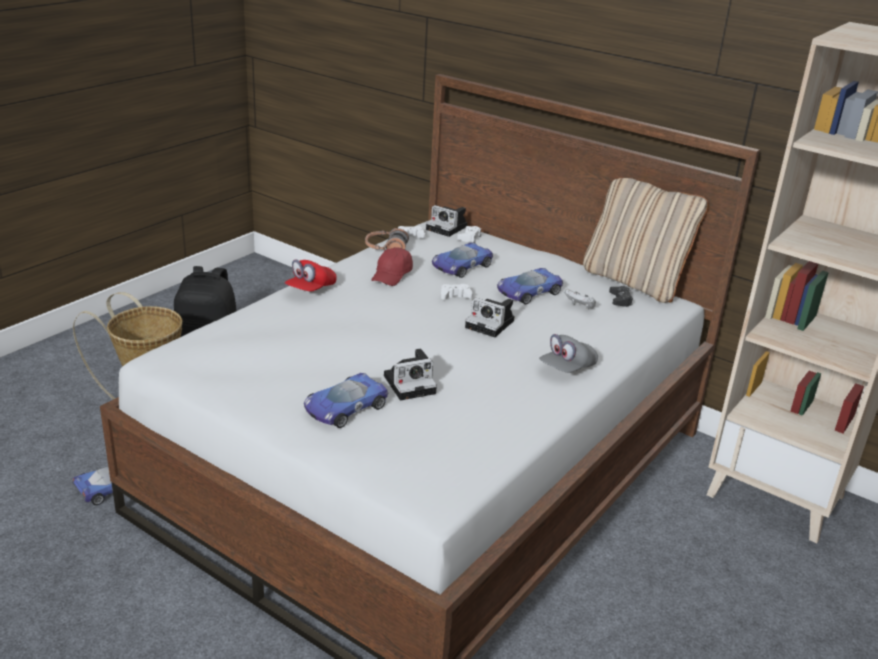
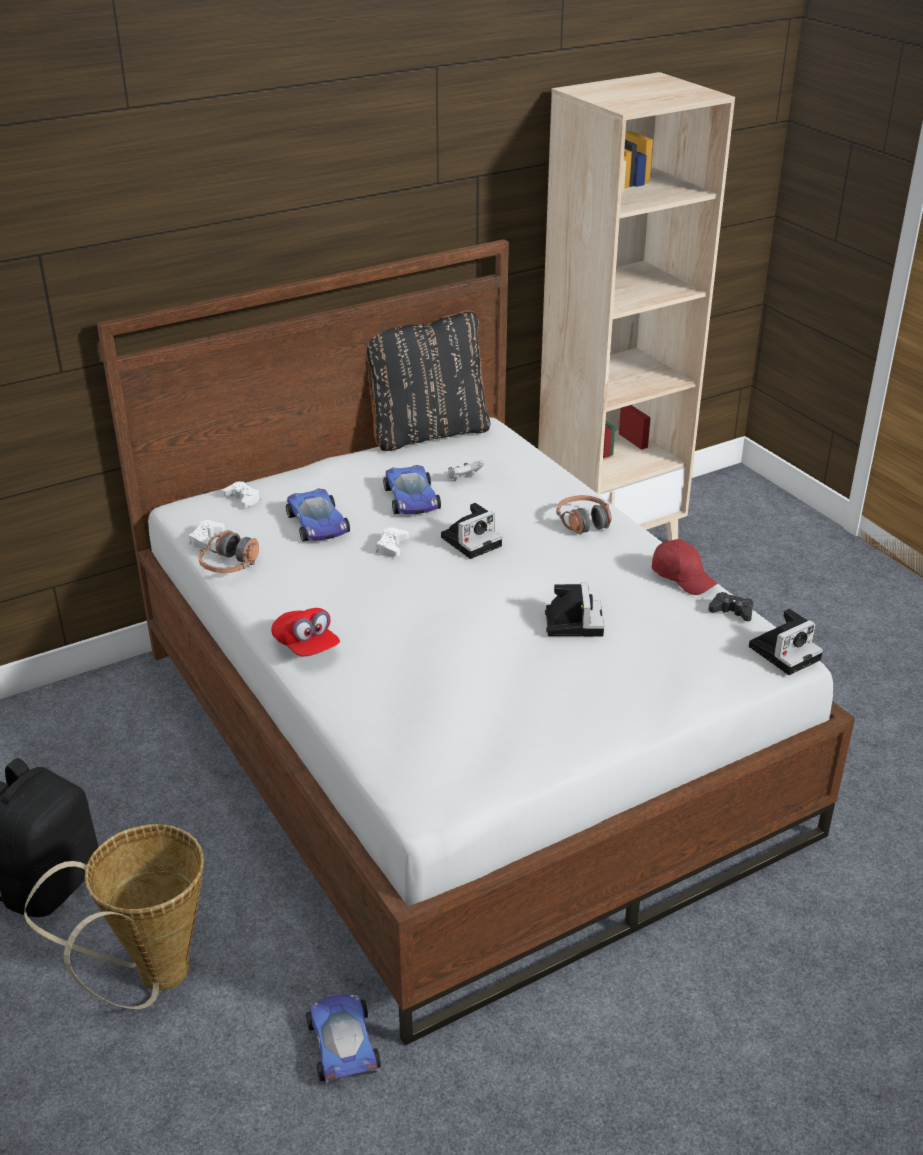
camera: 65 degrees left, 5 degrees up
toy car [304,373,389,428] -> none
red cap [371,247,413,286] -> red cap moved to [651,539,717,595]
camera [426,205,468,237] -> camera moved to [749,609,823,675]
grey cap [539,334,598,373] -> headphones [556,495,611,534]
beige pillow [583,178,709,303] -> black pillow [366,310,490,451]
black game controller [609,286,633,307] -> black game controller moved to [708,592,753,621]

